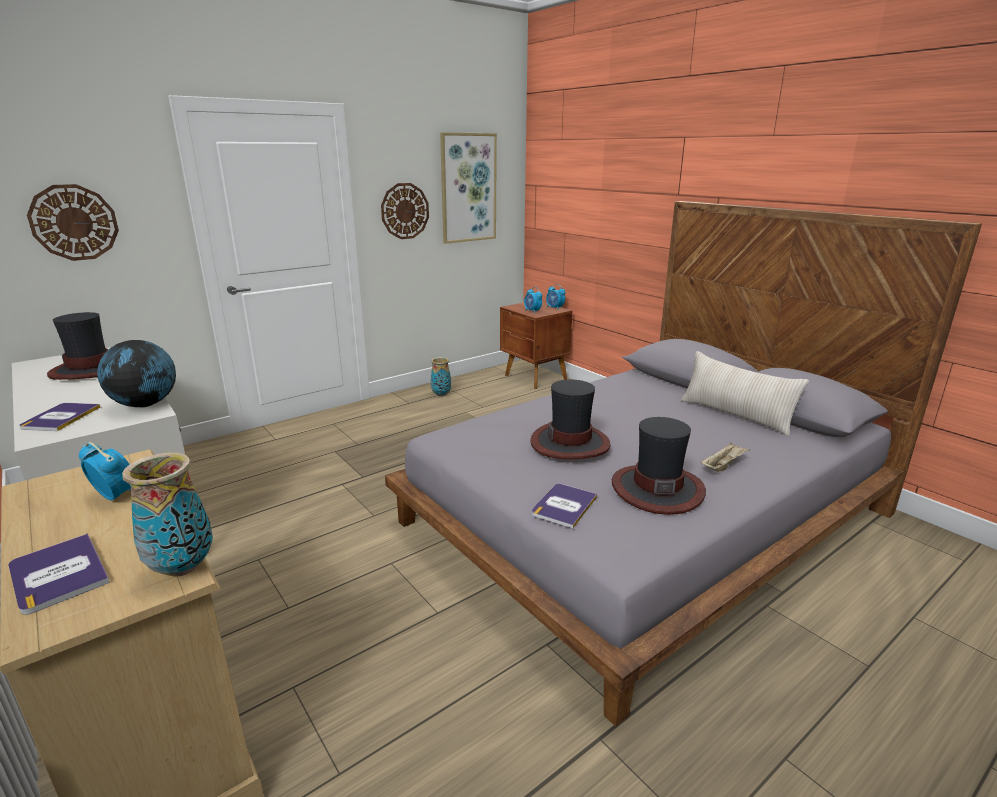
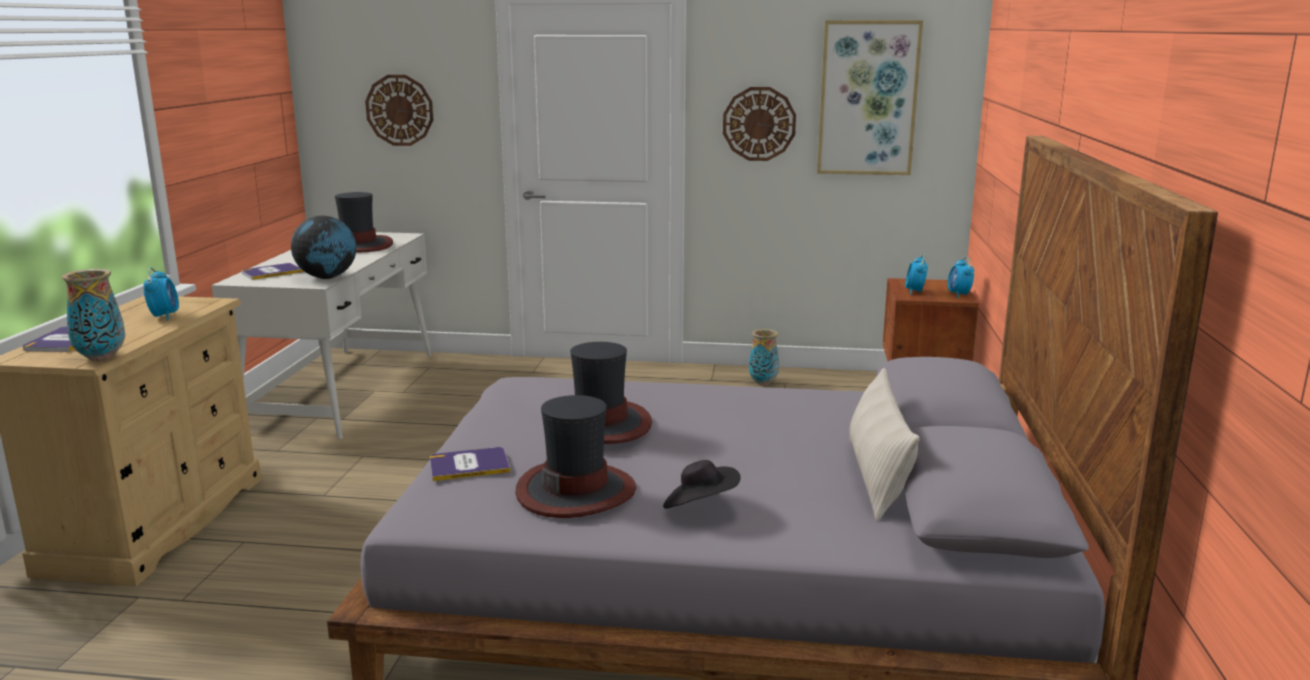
camera: 45 degrees right, 5 degrees down
beige tray [700,442,750,472] -> black hat [663,460,741,509]

